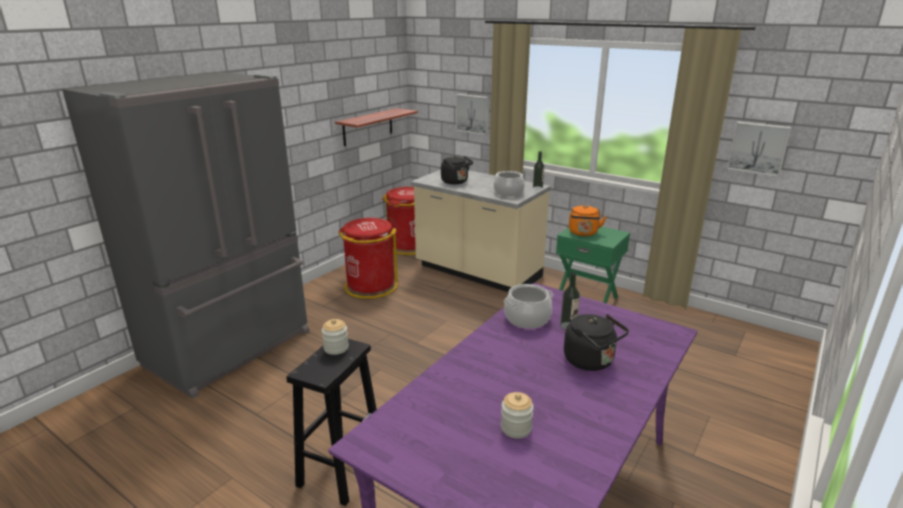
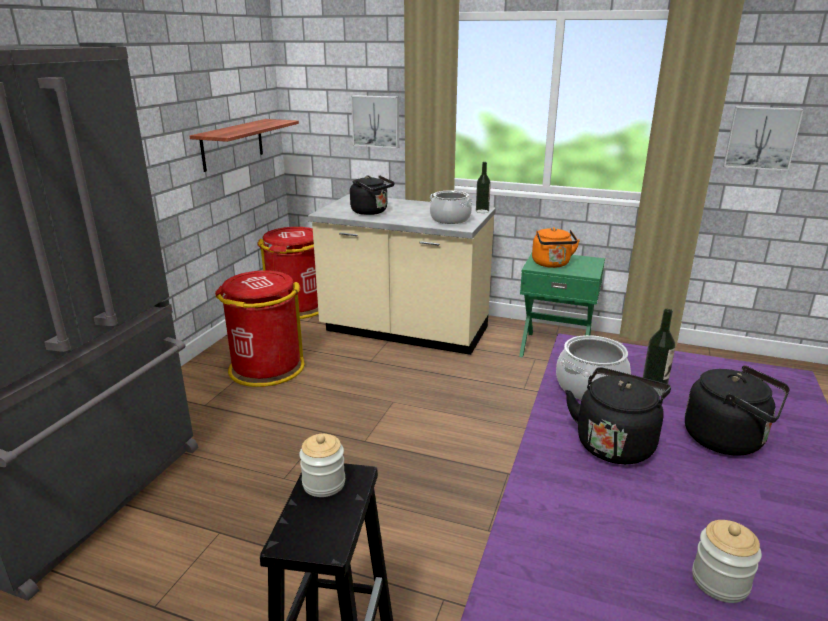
camera: 15 degrees left, 0 degrees up
none -> black kettle [565,367,671,464]

